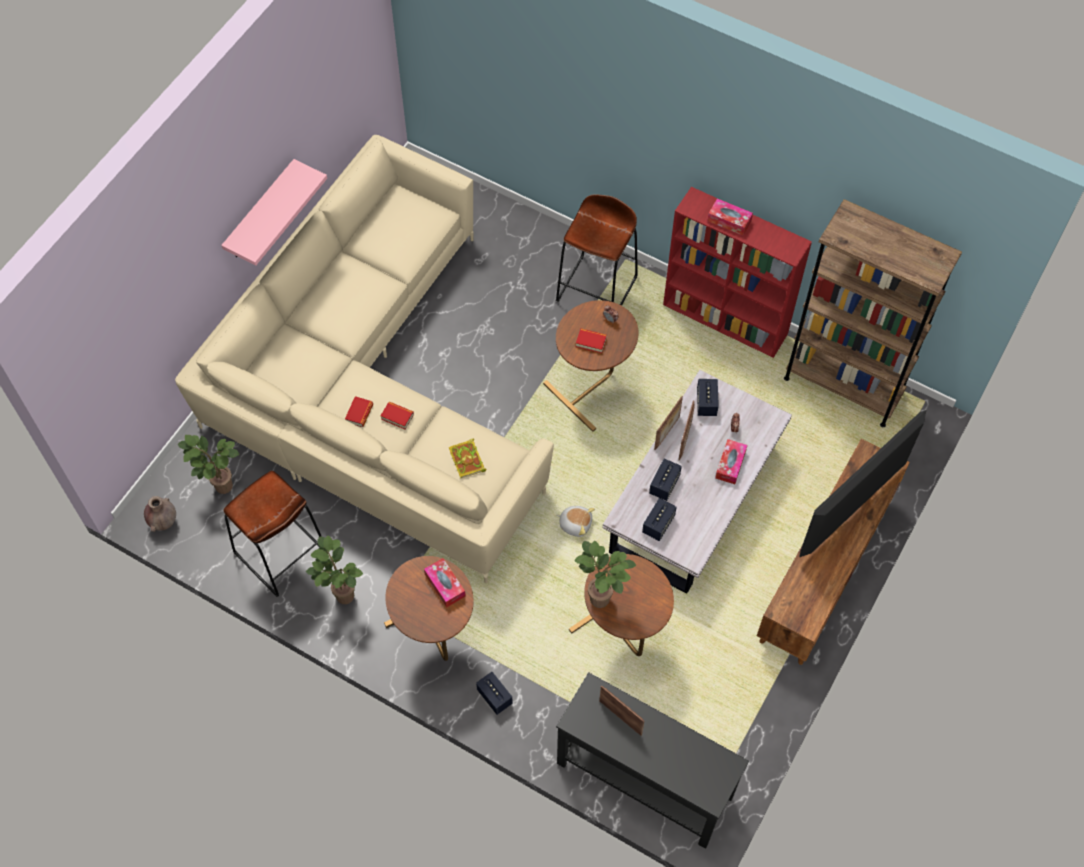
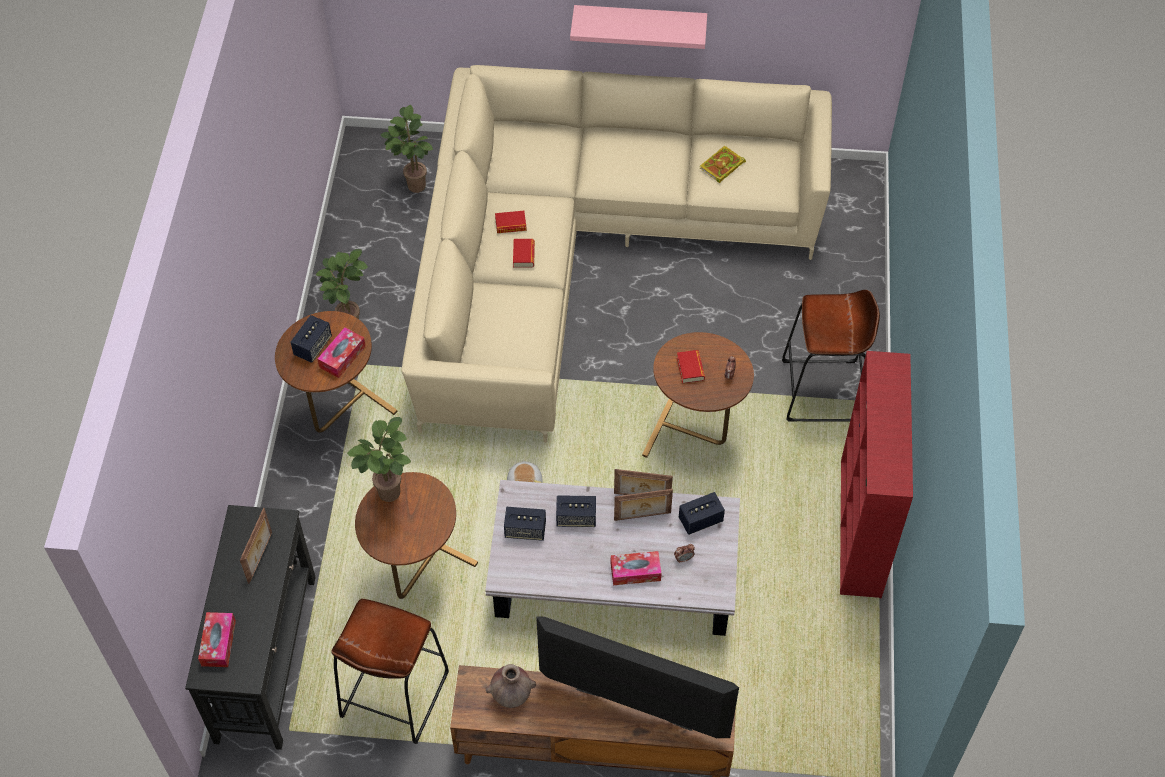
camera: 65 degrees right, 5 degrees down
brown vase [144,496,176,532] -> brown vase moved to [485,664,536,708]
brown stool [223,471,328,597] -> brown stool moved to [331,599,449,744]
book [449,439,486,479] -> book moved to [700,146,746,183]
speaker [476,672,513,715] -> speaker moved to [290,315,332,363]
tissue box [707,199,753,236] -> tissue box moved to [198,612,236,667]
brown bookcase [784,199,962,427] -> none

